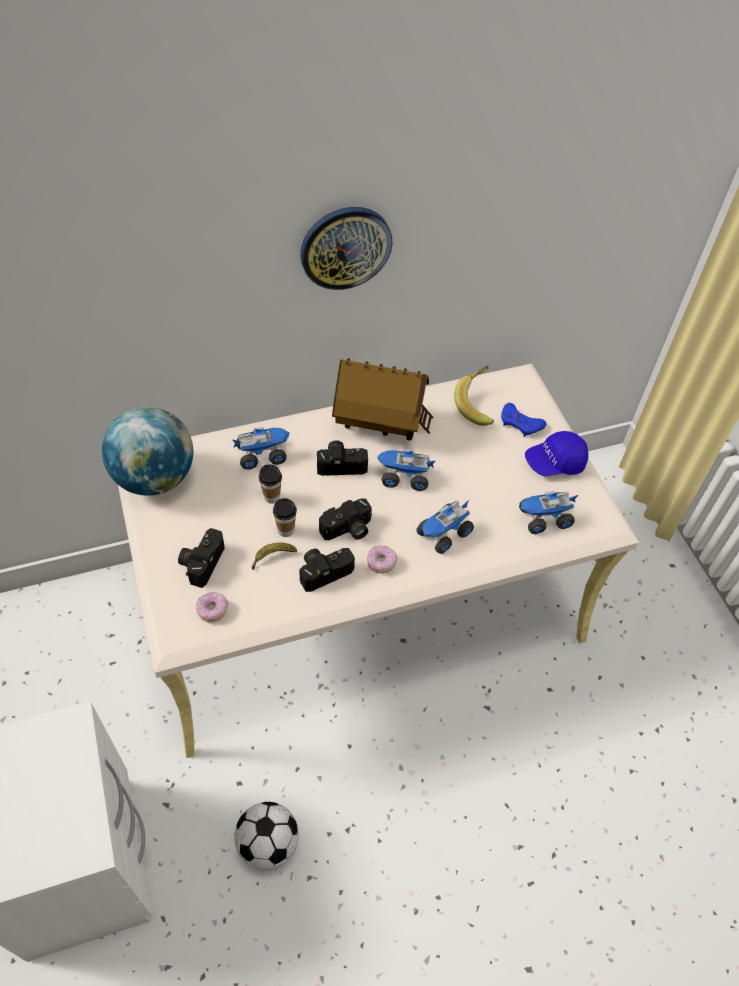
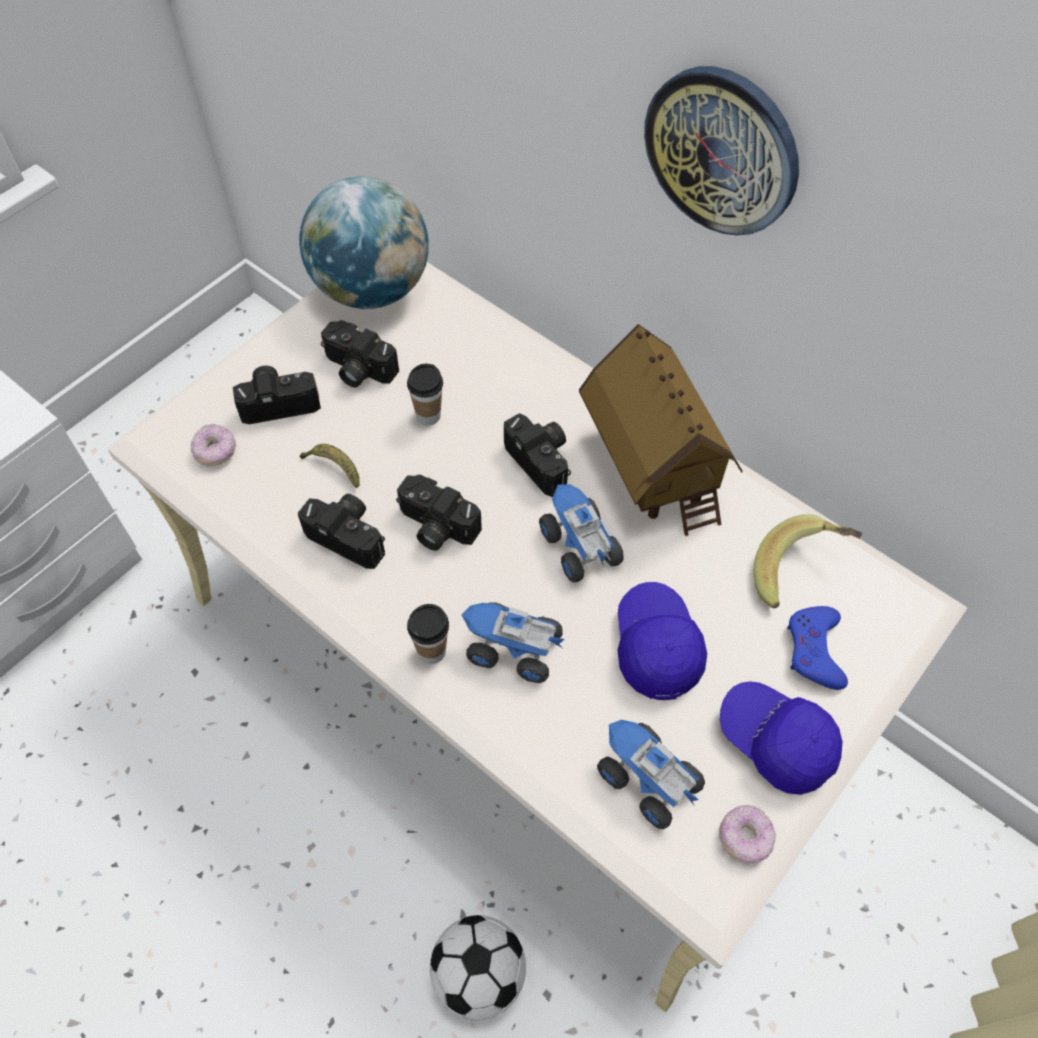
camera: 60 degrees right, 5 degrees up
toy truck [233,427,290,470] -> none
football [234,802,299,870] -> football moved to [430,915,526,1020]
cup [273,498,297,537] -> cup moved to [407,604,449,664]
donut [367,545,397,574] -> donut moved to [719,805,776,863]
none -> camera [321,320,399,387]
none -> blue cap [617,582,707,700]

